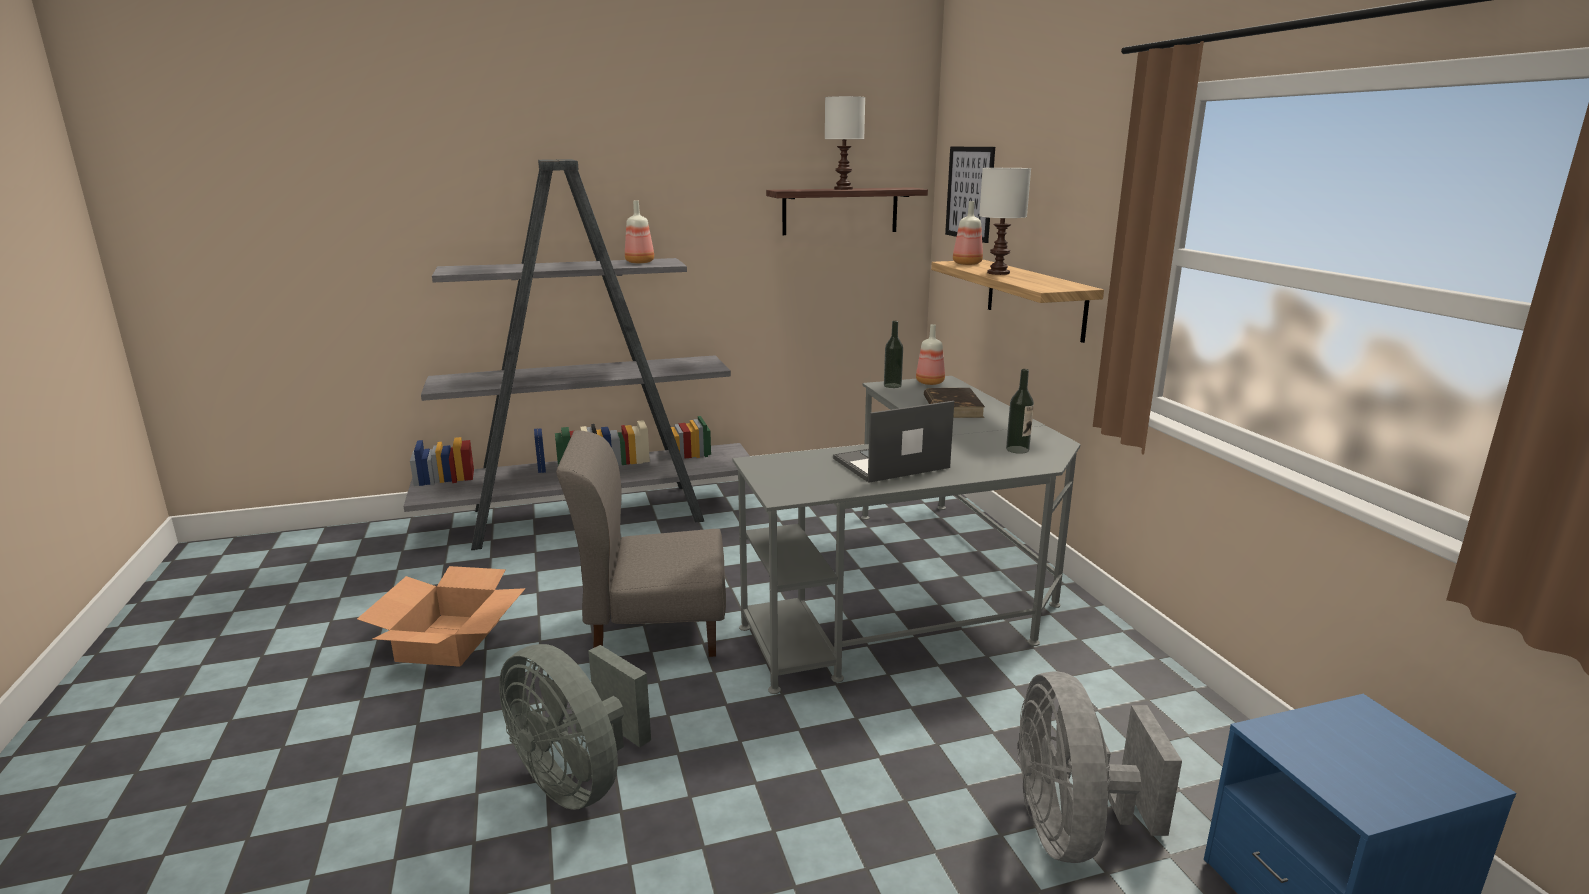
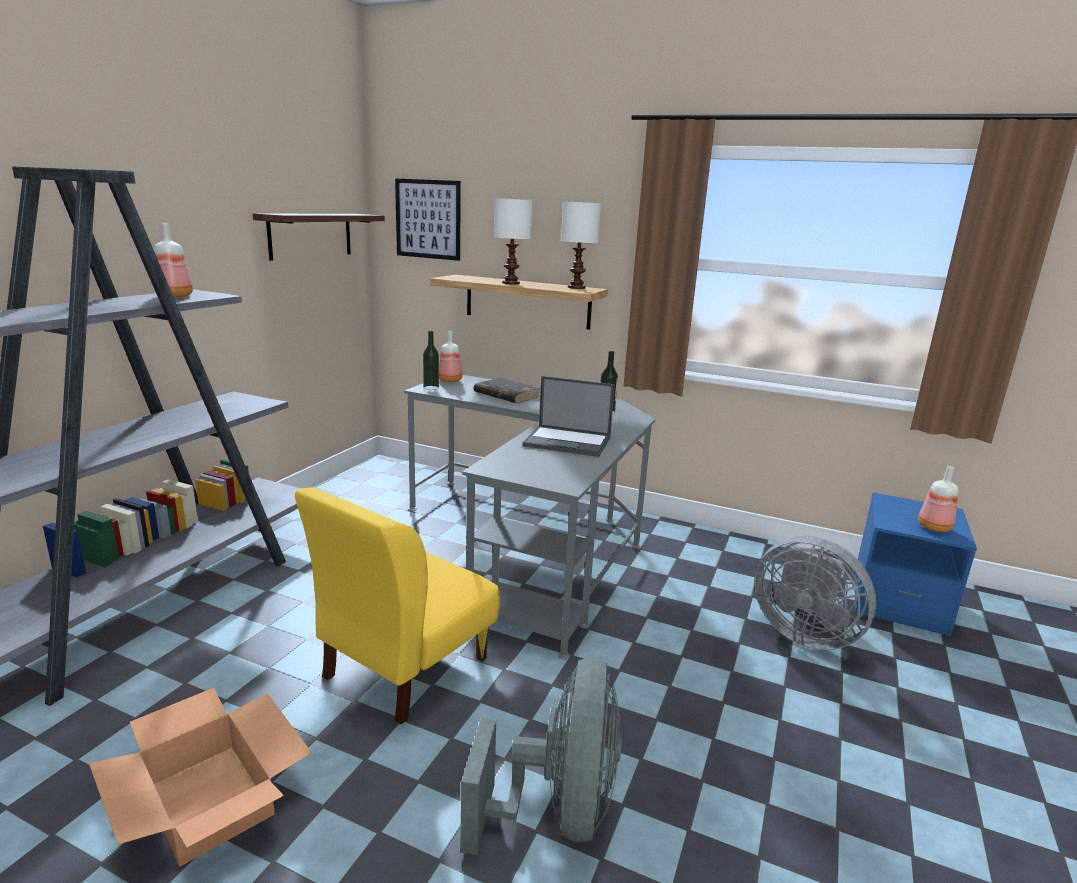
camera: 50 degrees left, 0 degrees up
grey fan [499,644,651,810] -> grey fan turned 75 degrees counterclockwise [460,658,622,855]
grey chair [556,431,726,657] -> yellow chair [295,488,500,724]
white table lamp [825,96,865,190] -> white table lamp moved to [561,201,601,289]
laptop [833,401,954,483] -> laptop turned 90 degrees counterclockwise [522,376,615,457]
bottle [953,201,983,265] -> bottle moved to [918,466,958,532]

